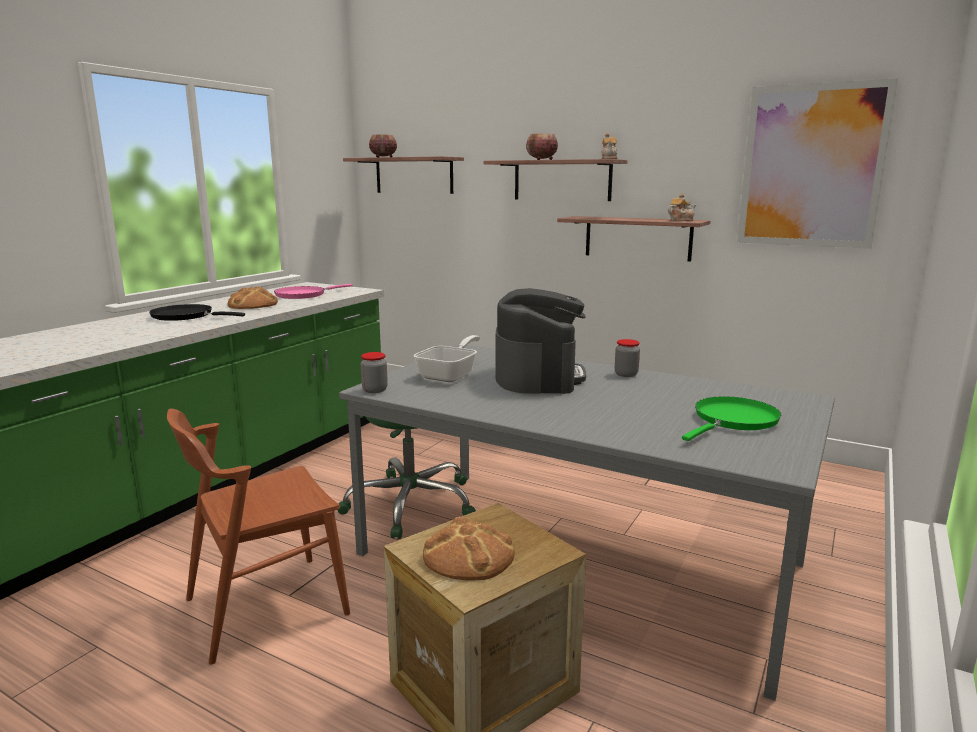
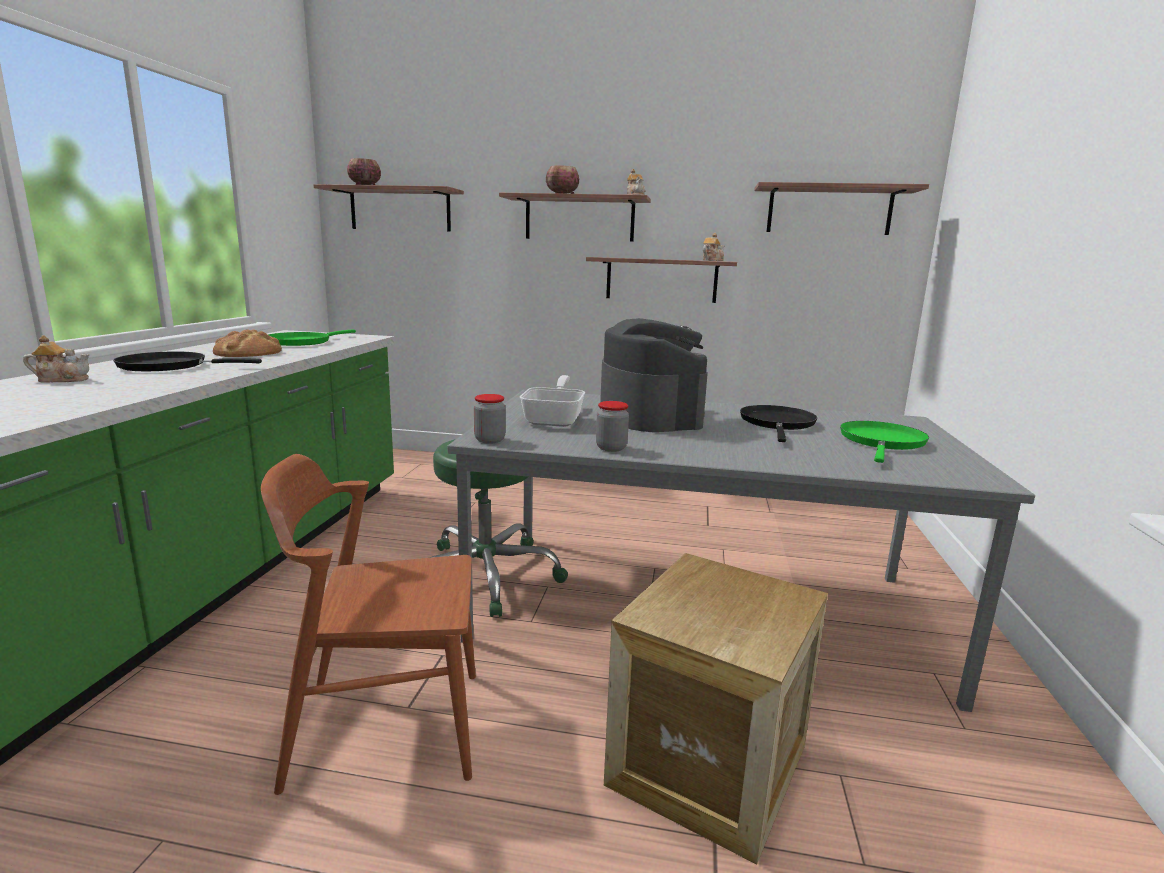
camera: 20 degrees left, 0 degrees up
brown chair [167,409,350,665] -> brown chair turned 45 degrees clockwise [261,454,476,795]
pink frying pan [274,284,353,299] -> green frying pan [268,329,356,346]
bread [423,517,515,580] -> none
jar [615,339,640,377] -> jar moved to [596,401,629,452]
picture [737,78,898,249] -> shelf [754,182,929,235]
none -> teapot [23,335,90,383]
none -> black frying pan [740,405,817,442]

